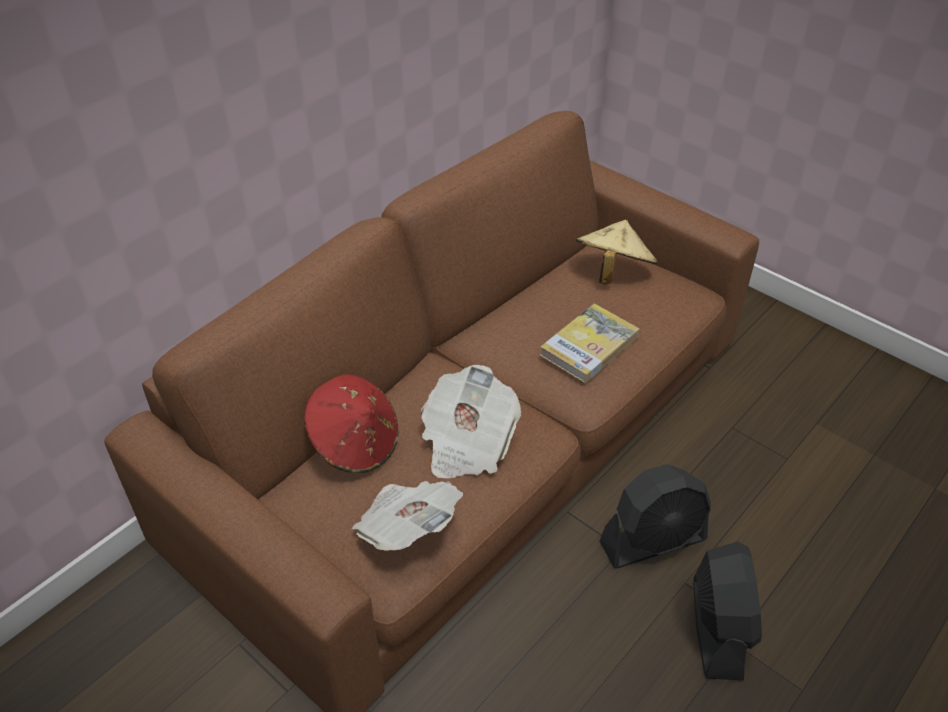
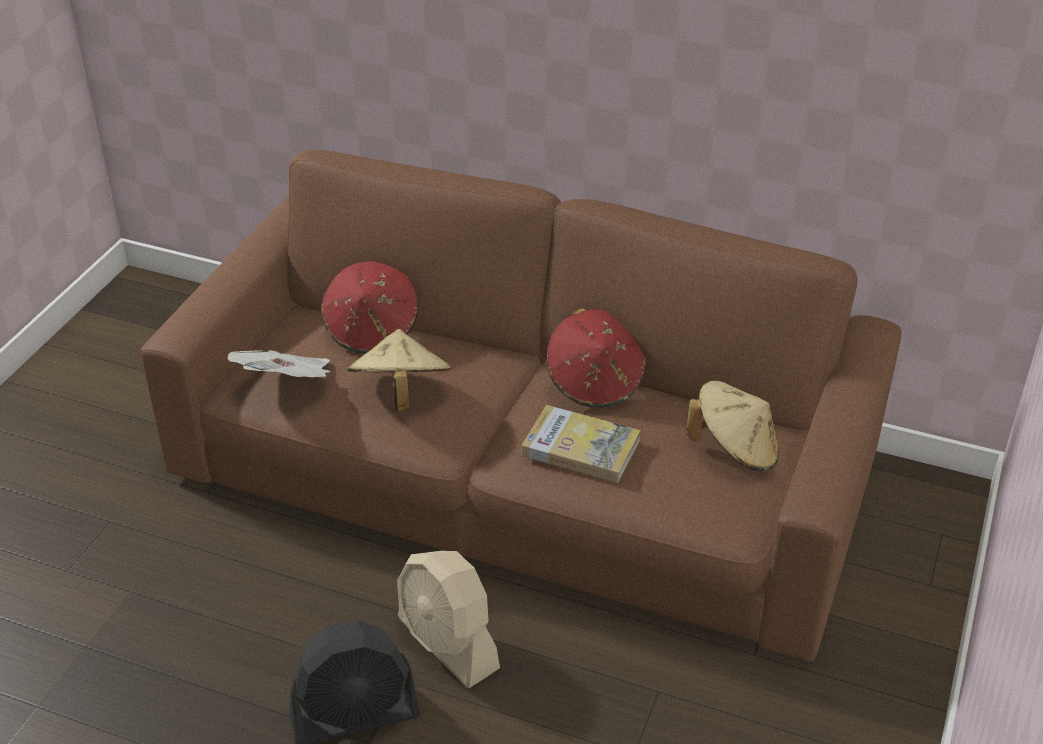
camera: 70 degrees right, 5 degrees down
newspaper [421,365,521,479] -> beige hat [348,329,452,412]
black fan [600,464,711,569] -> beige fan [397,551,500,688]
none -> red hat [546,308,646,408]

